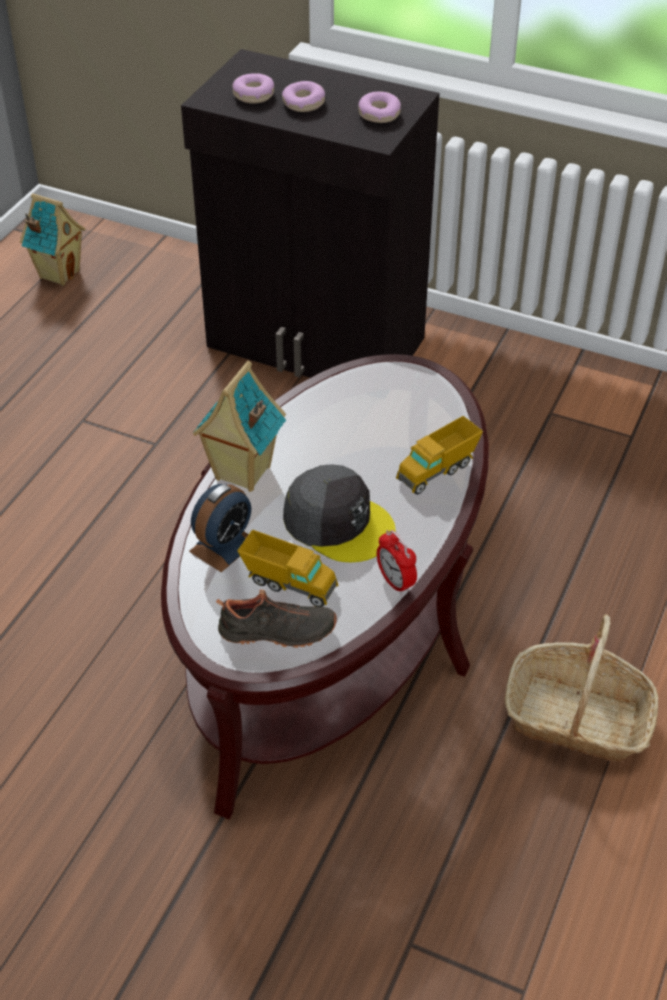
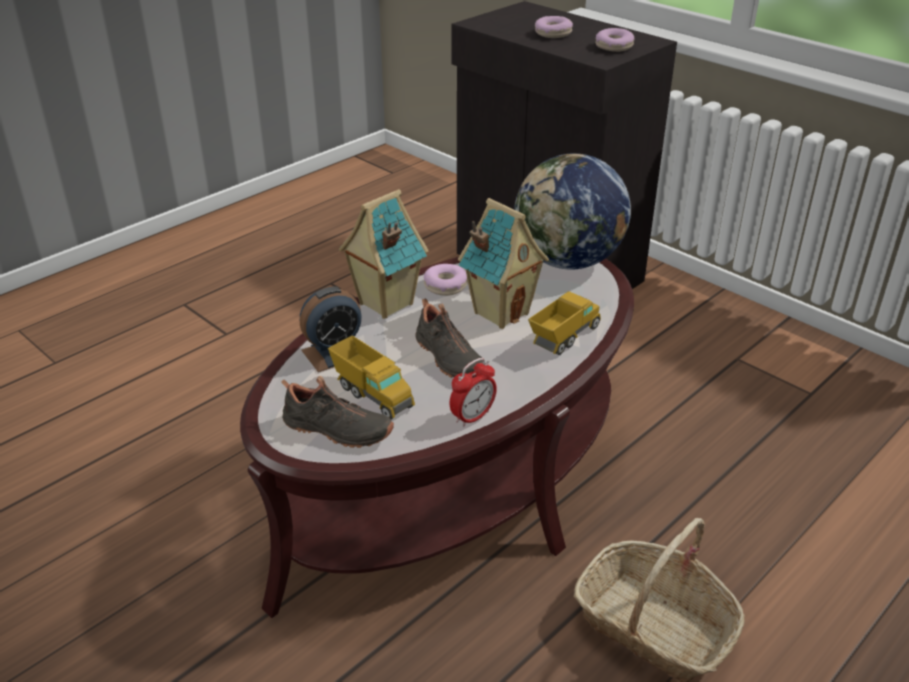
camera: 20 degrees right, 10 degrees down
toy house [20,193,85,286] -> toy house moved to [458,198,549,329]
donut [232,73,274,103] -> donut moved to [424,264,468,296]
grey cap [283,464,396,562] -> black shoe [415,298,486,378]
alarm clock [377,530,417,595] -> alarm clock turned 120 degrees counterclockwise [449,358,497,427]
toy truck [396,416,483,495] -> toy truck turned 150 degrees clockwise [528,291,601,355]
none -> globe [514,153,631,270]

